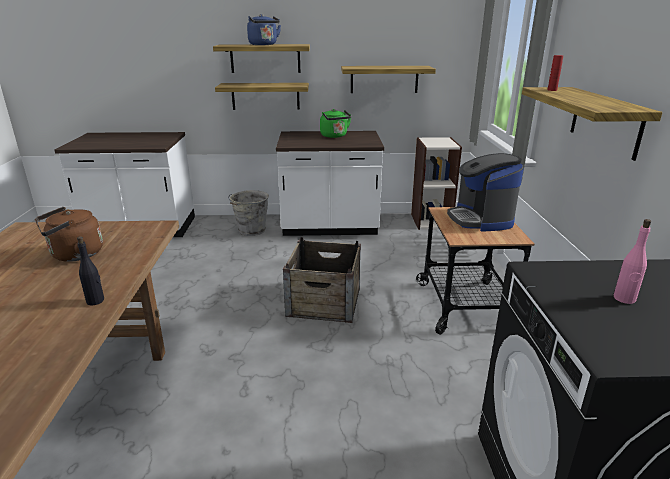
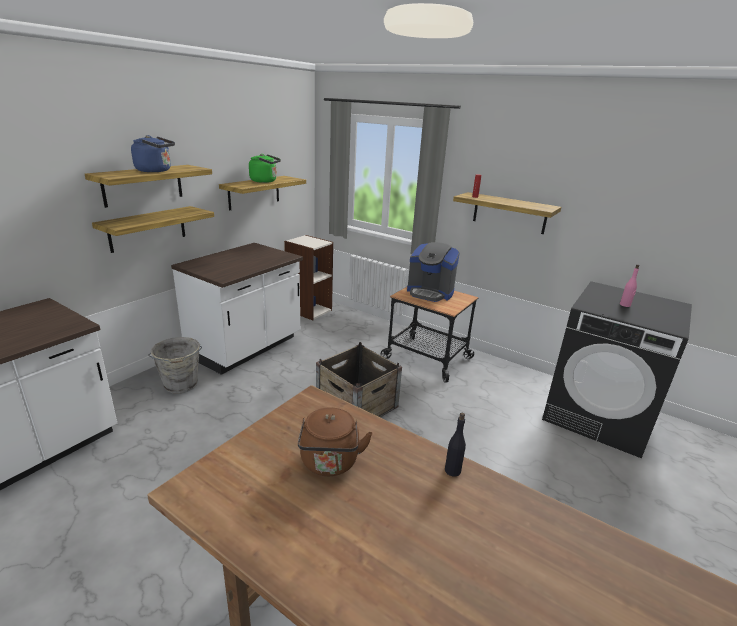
camera: 55 degrees left, 0 degrees up
green kettle [320,109,351,138] -> green kettle moved to [249,154,281,183]

